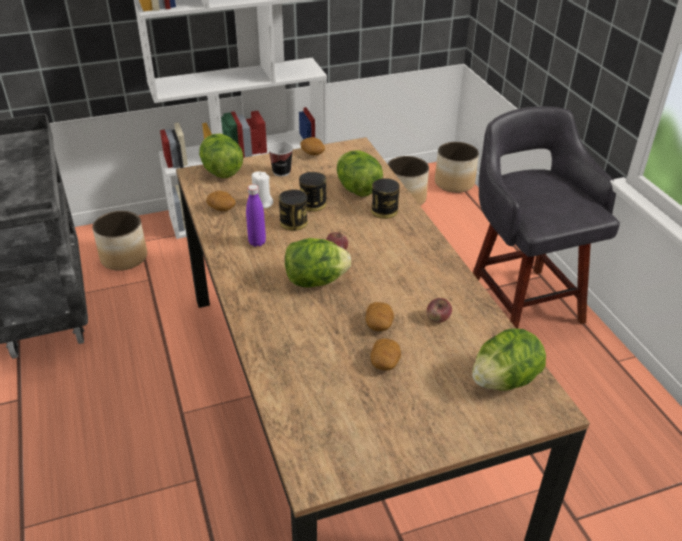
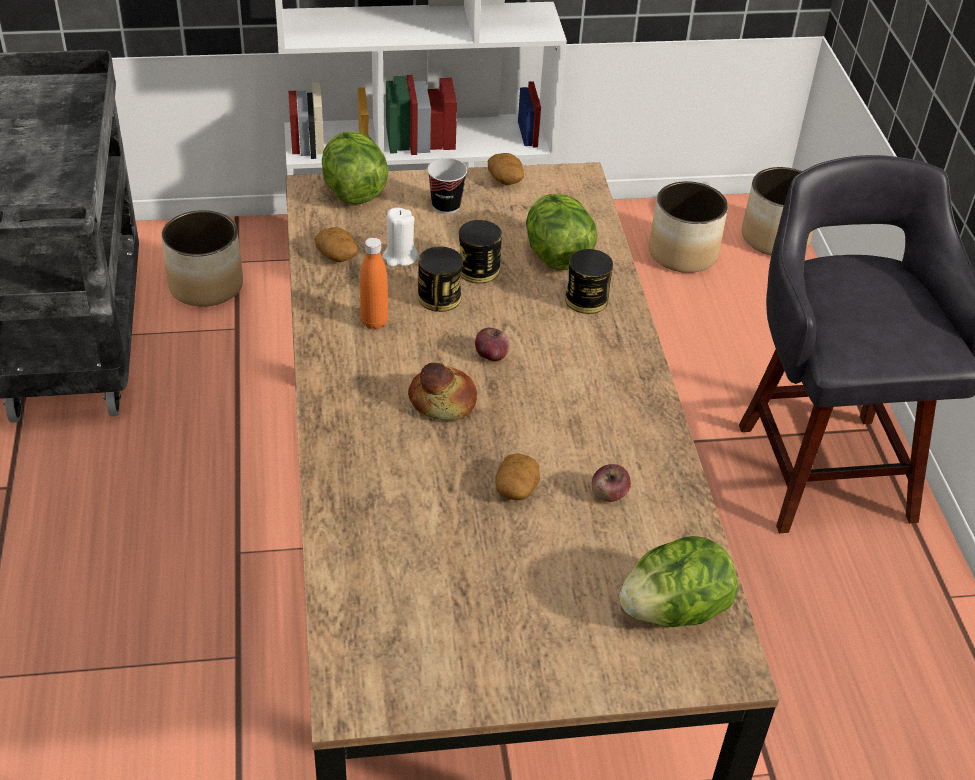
camera: 10 degrees right, 5 degrees up
purple bottle [246,184,266,247] -> orange bottle [360,237,388,330]
lettuce [285,238,351,288] -> bread [408,363,477,421]
potato [370,338,401,370] -> none

